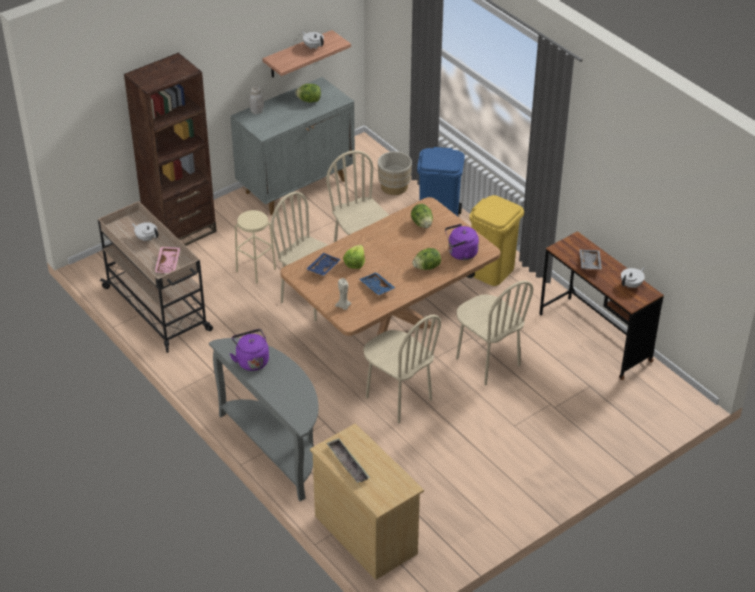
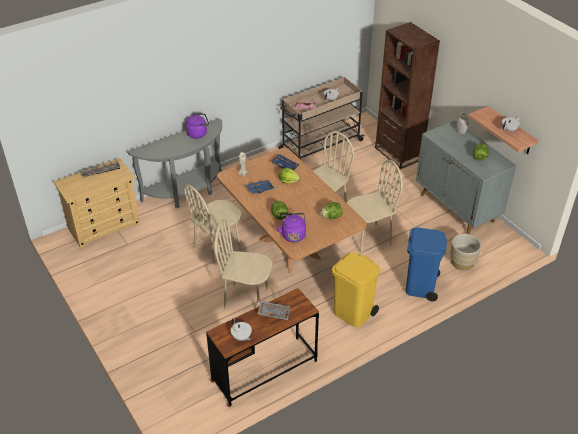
camera: 95 degrees right, 0 degrees up
beige stool [235,210,276,284] -> none
beige chair [456,280,533,385] -> beige chair turned 45 degrees clockwise [214,219,272,310]

